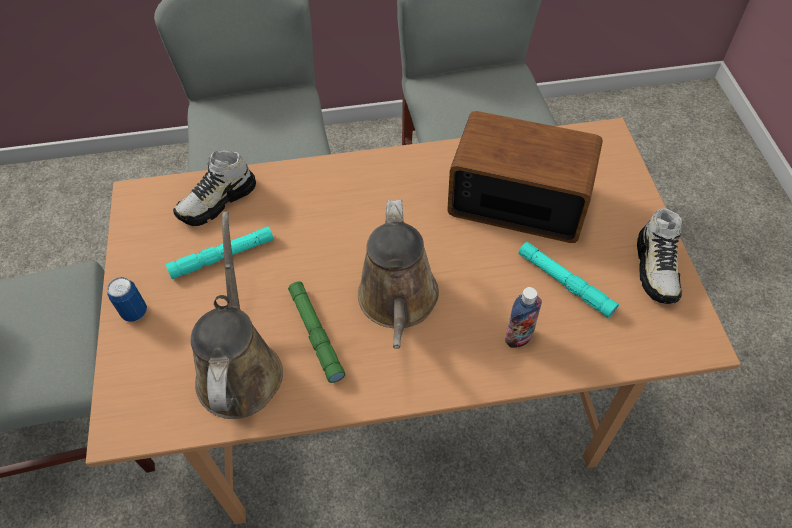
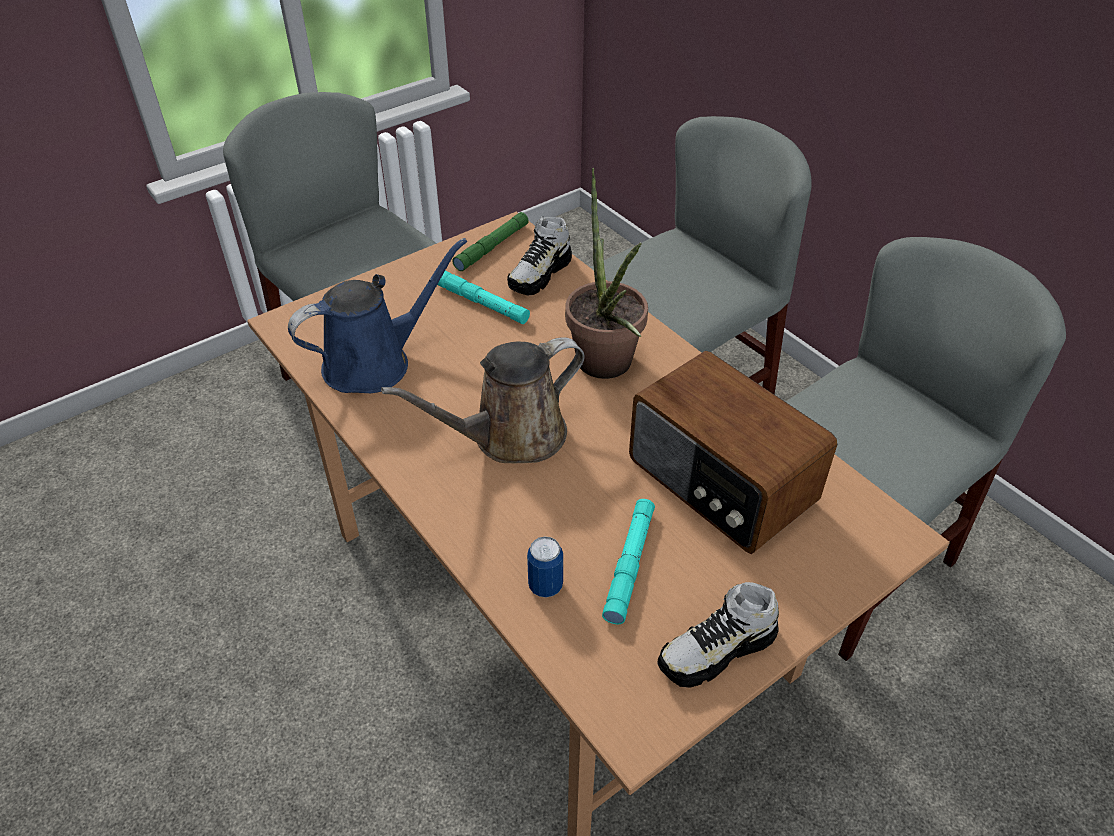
camera: 60 degrees right, 10 degrees down
can [107,277,147,322] -> can moved to [527,537,563,597]
shoe [173,150,256,226] -> shoe turned 75 degrees counterclockwise [507,216,572,296]
brown watering can [190,212,283,419] -> blue watering can [288,238,467,393]
green flashlight [288,281,345,383] -> green flashlight moved to [452,212,529,271]
radio [447,111,603,243] -> radio turned 150 degrees clockwise [629,351,837,554]
bottle [505,287,542,348] -> none
none -> potted plant [565,168,648,379]

